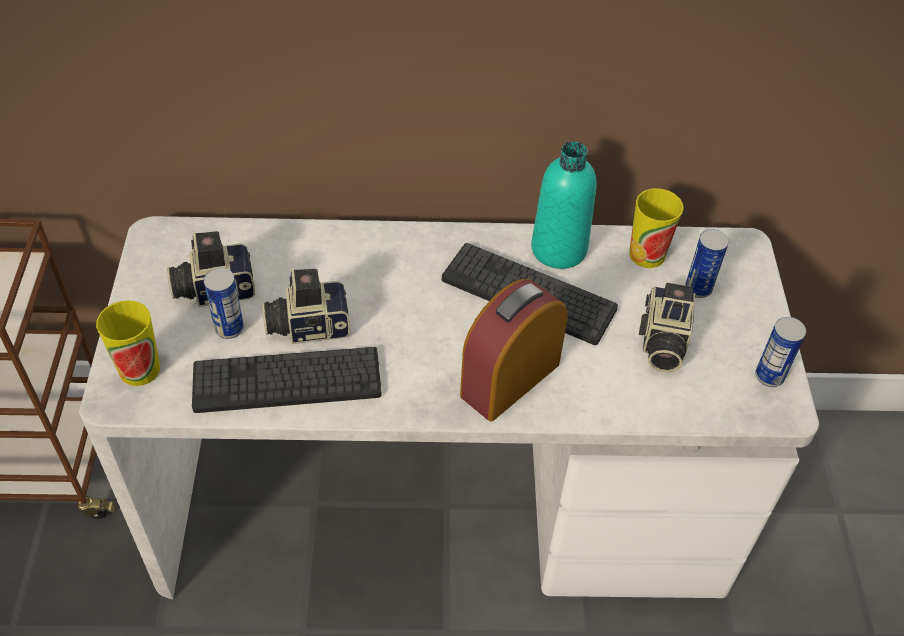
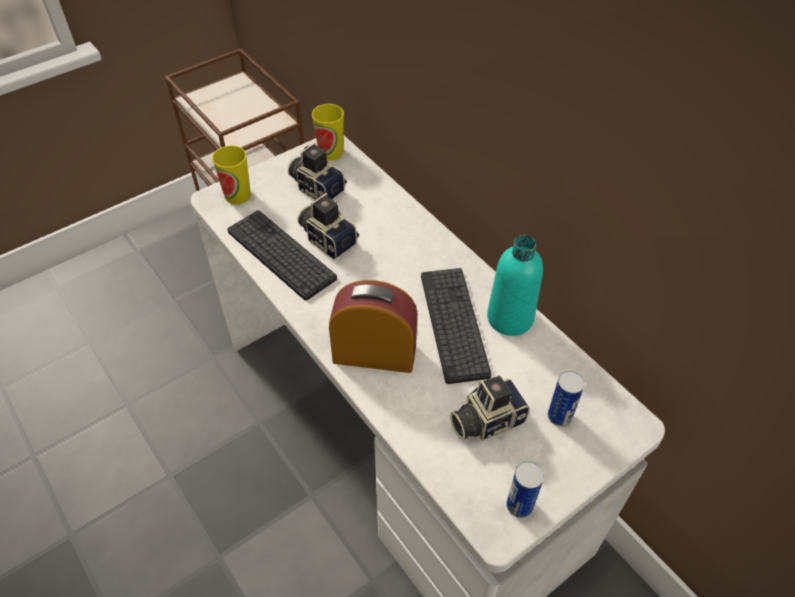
camera: 55 degrees right, 0 degrees up
can [204,268,244,339] -> none
cup [629,188,684,268] -> cup moved to [312,104,344,161]

